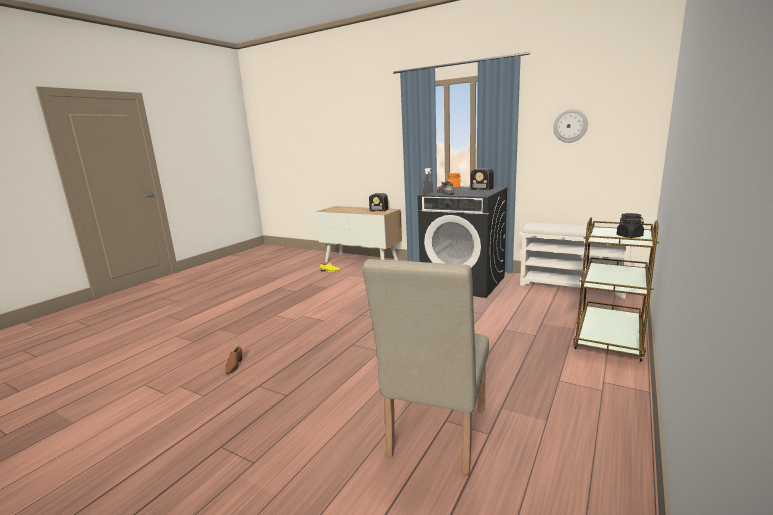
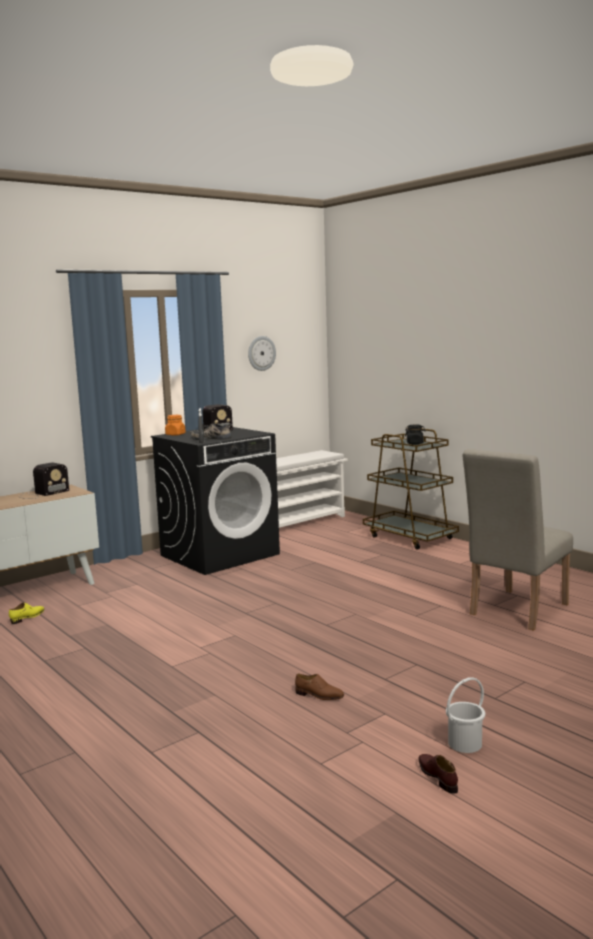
camera: 70 degrees left, 5 degrees down
beige chair [362,259,489,476] -> beige chair turned 90 degrees clockwise [462,449,573,631]
none -> brown shoe [418,754,458,794]
none -> white bucket [446,677,485,753]

